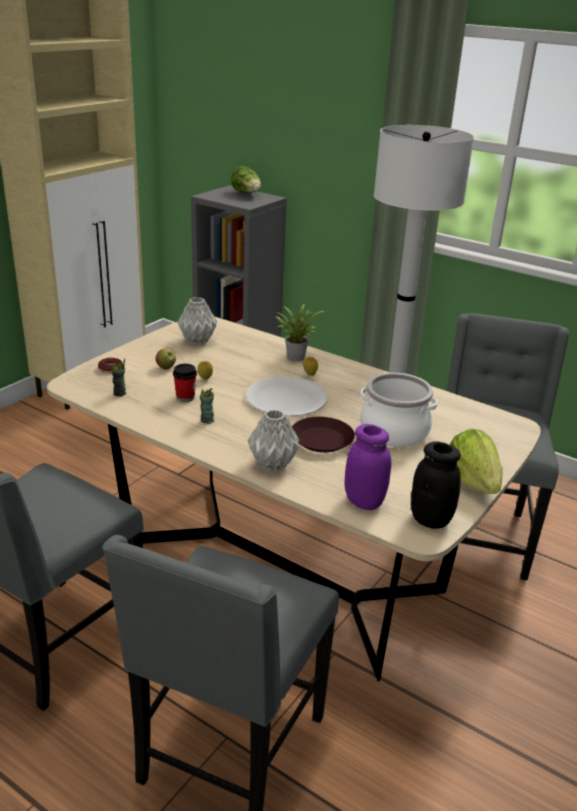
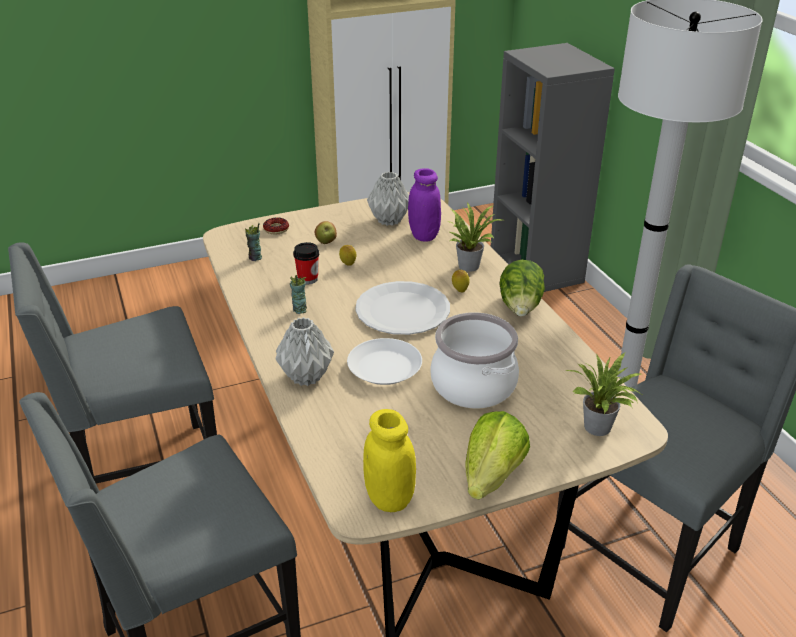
camera: 35 degrees right, 5 degrees up
lettuce [231,166,261,193] -> lettuce moved to [500,260,545,316]
brown plate [292,417,355,453] -> white plate [347,338,422,385]
purple jar [345,424,391,510] -> purple jar moved to [408,168,441,242]
black jar [411,442,460,529] -> yellow jar [363,409,416,512]
none -> potted plant [563,352,644,436]

